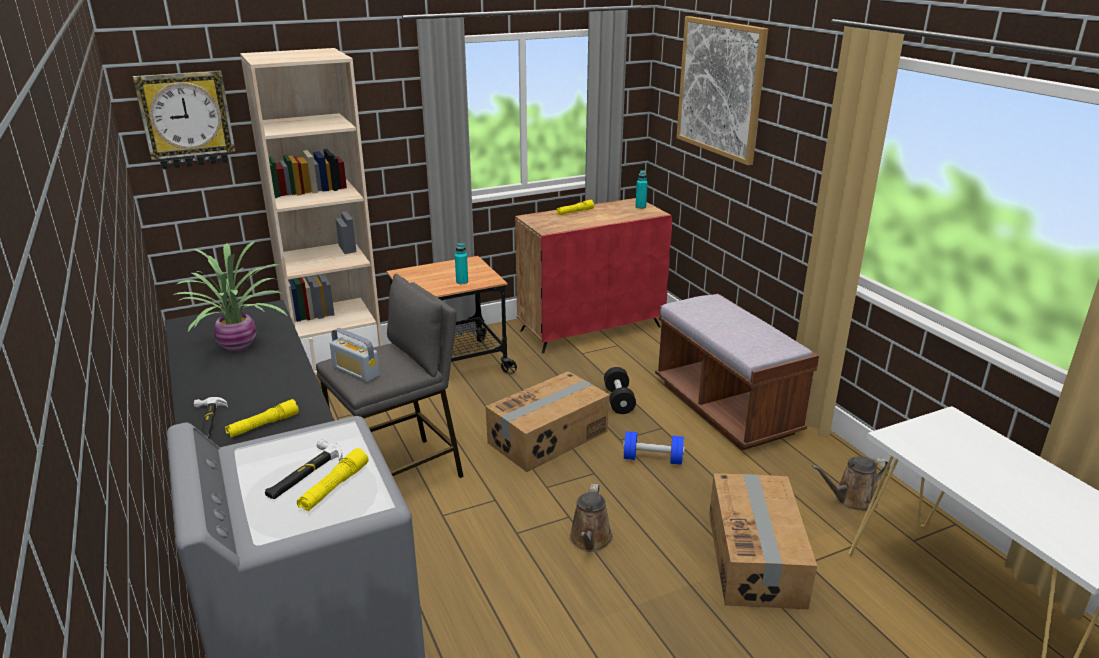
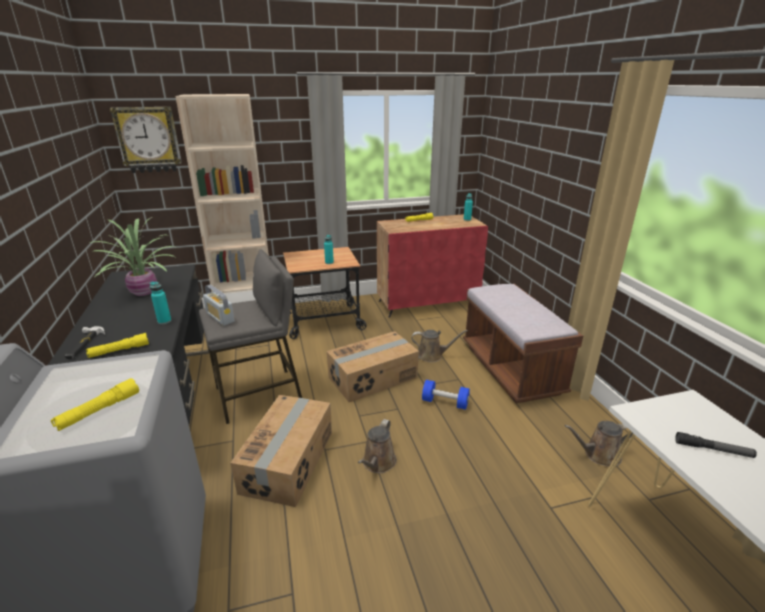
camera: 10 degrees right, 0 degrees up
hammer [265,439,343,499] -> none
black dumbbell [604,367,636,414] -> brown watering can [411,330,468,362]
picture [676,16,768,165] -> none
cardboard box [709,474,817,609] -> cardboard box moved to [230,395,332,507]
none -> turquoise bottle [150,281,171,324]
none -> flashlight [675,432,757,458]

